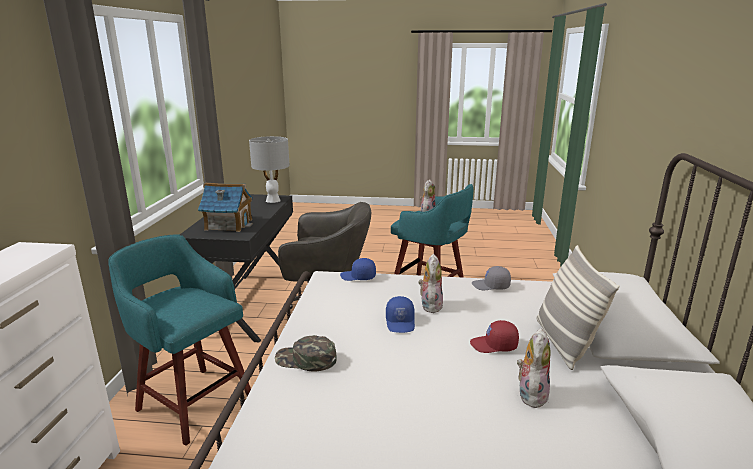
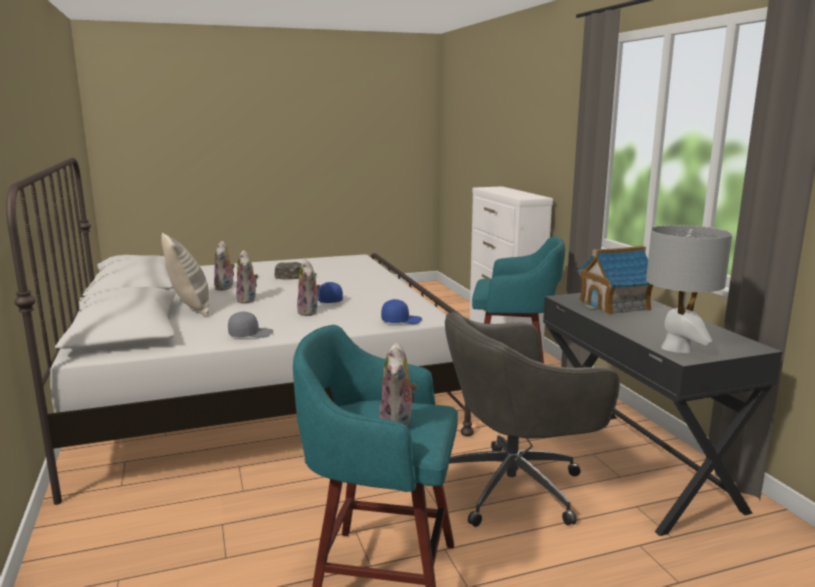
camera: 155 degrees right, 5 degrees down
green cap [275,335,337,371] -> green cap moved to [275,262,316,279]
red cap [470,320,519,353] -> plush toy [236,250,258,304]

